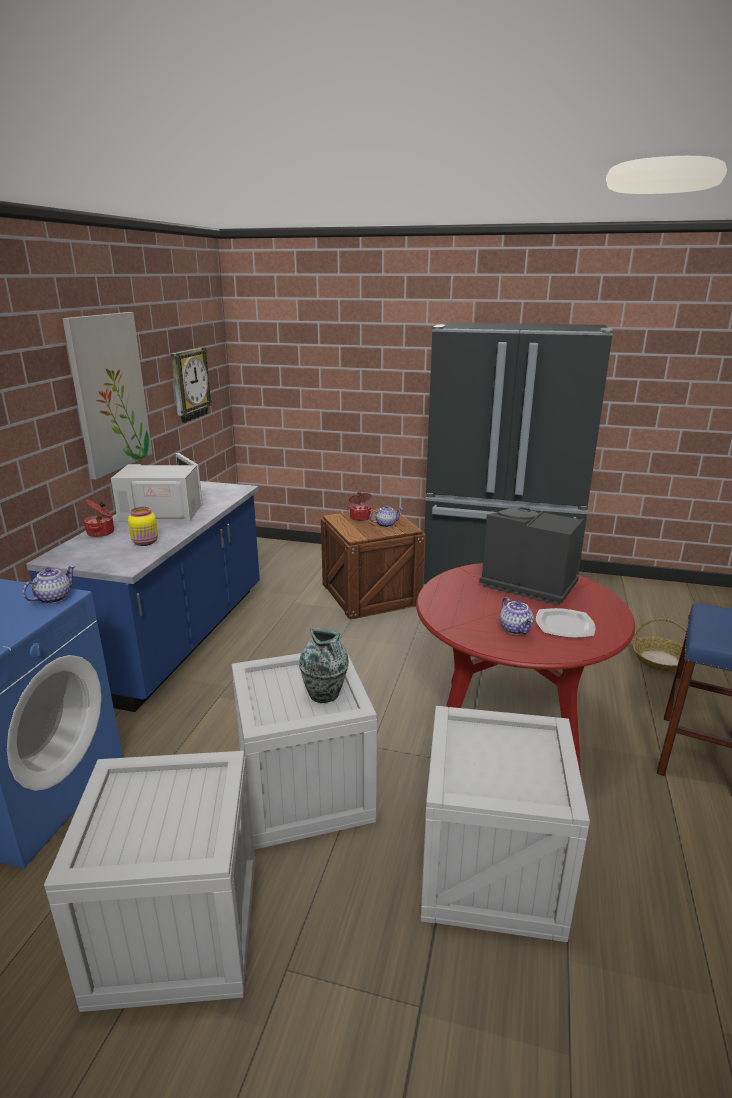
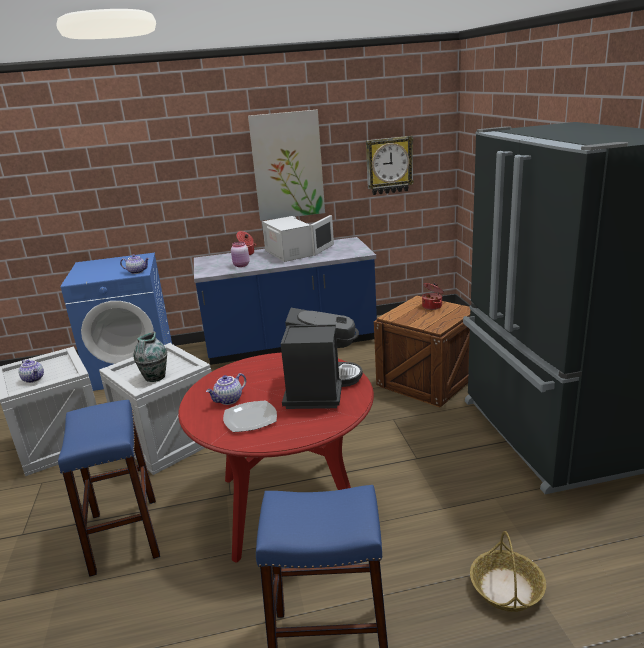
camera: 65 degrees right, 0 degrees up
yellow jar [128,507,158,546] -> pink jar [231,242,250,267]
teapot [369,505,402,527] -> teapot moved to [18,360,44,383]
crate [421,706,590,942] -> blue stool [58,400,160,577]

